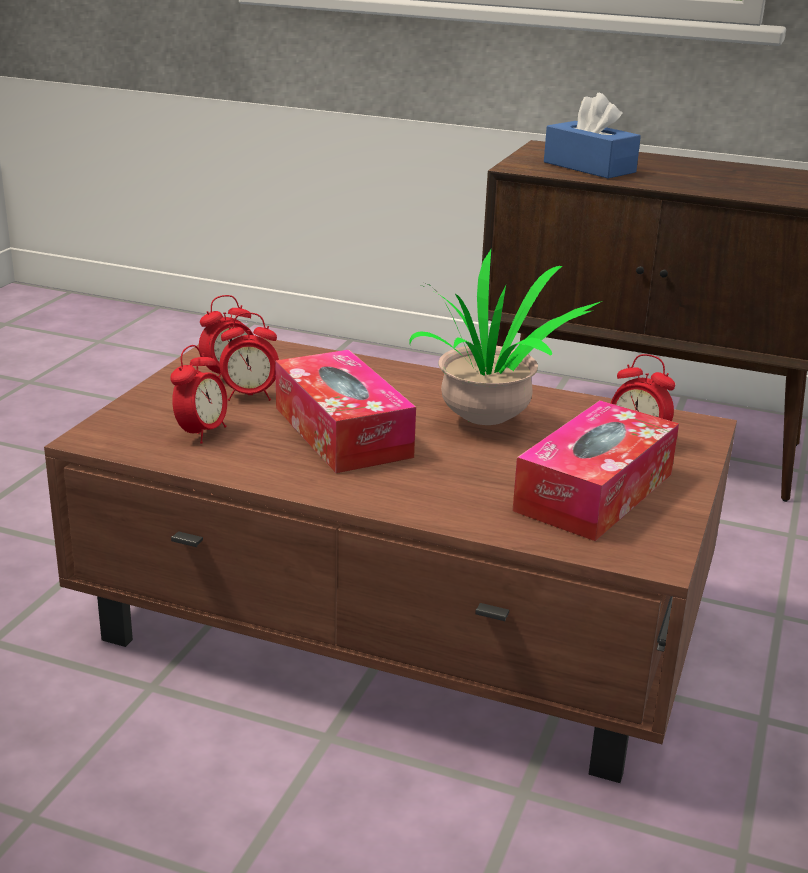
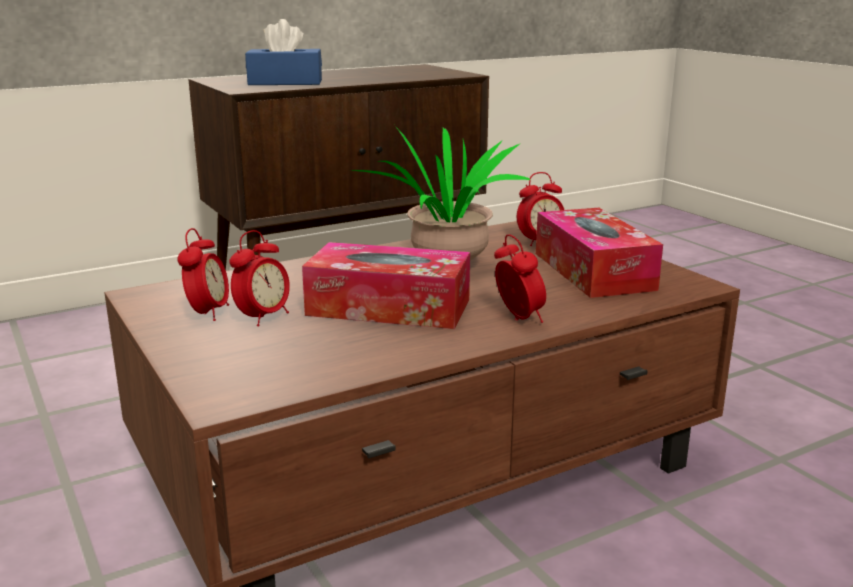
camera: 50 degrees left, 5 degrees down
alarm clock [170,345,227,444] -> alarm clock moved to [494,234,546,323]

